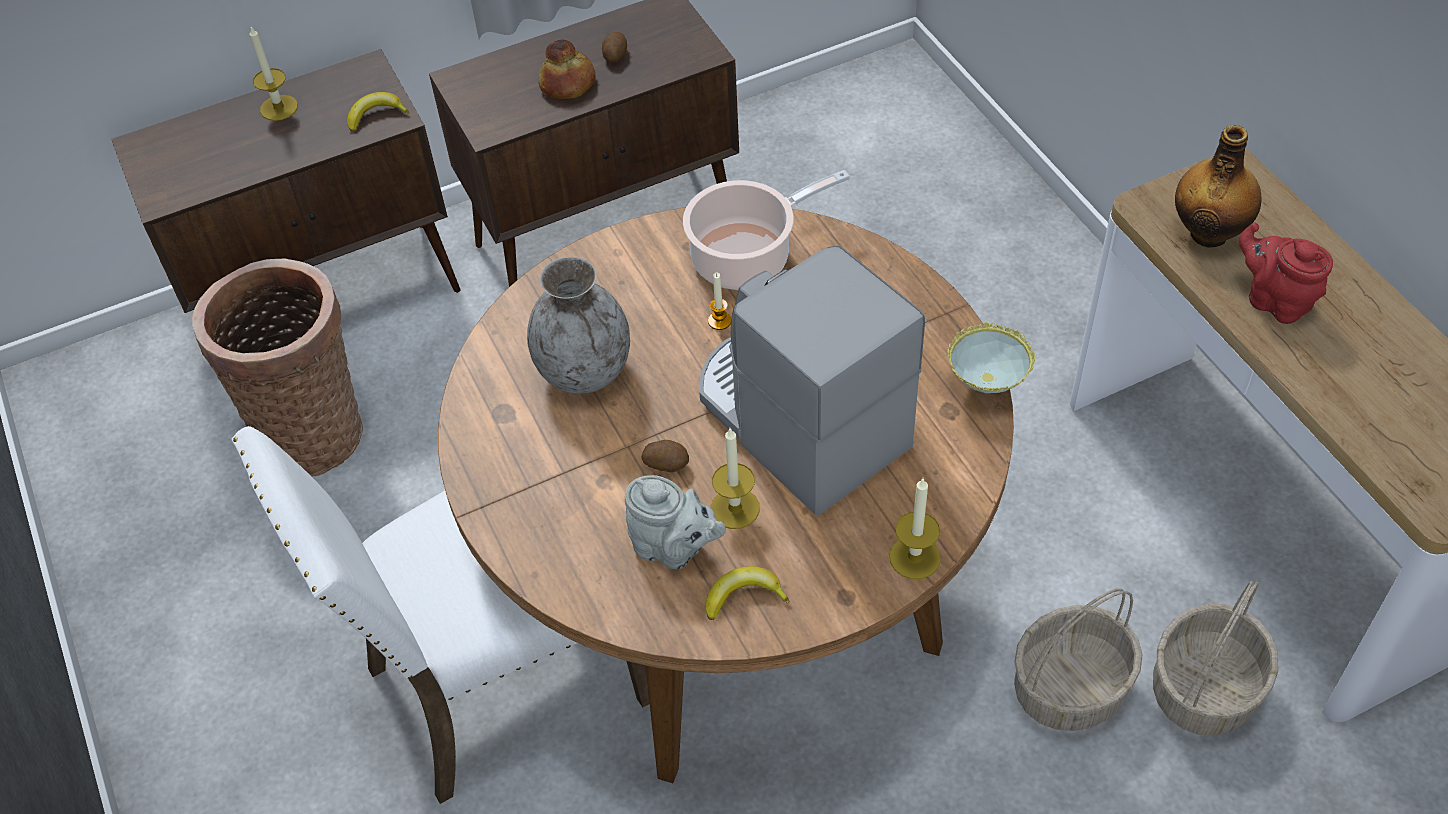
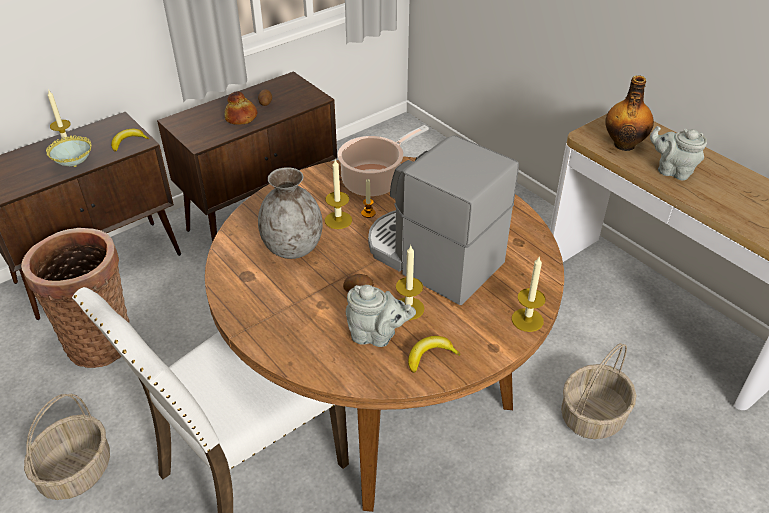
camera: 15 degrees left, 10 degrees down
bowl [947,322,1035,393] -> bowl moved to [46,136,92,167]
basket [1153,581,1278,736] -> basket moved to [24,394,110,500]
red teapot [1239,222,1333,324] -> grey teapot [650,126,707,181]
none -> candle [325,160,352,229]

